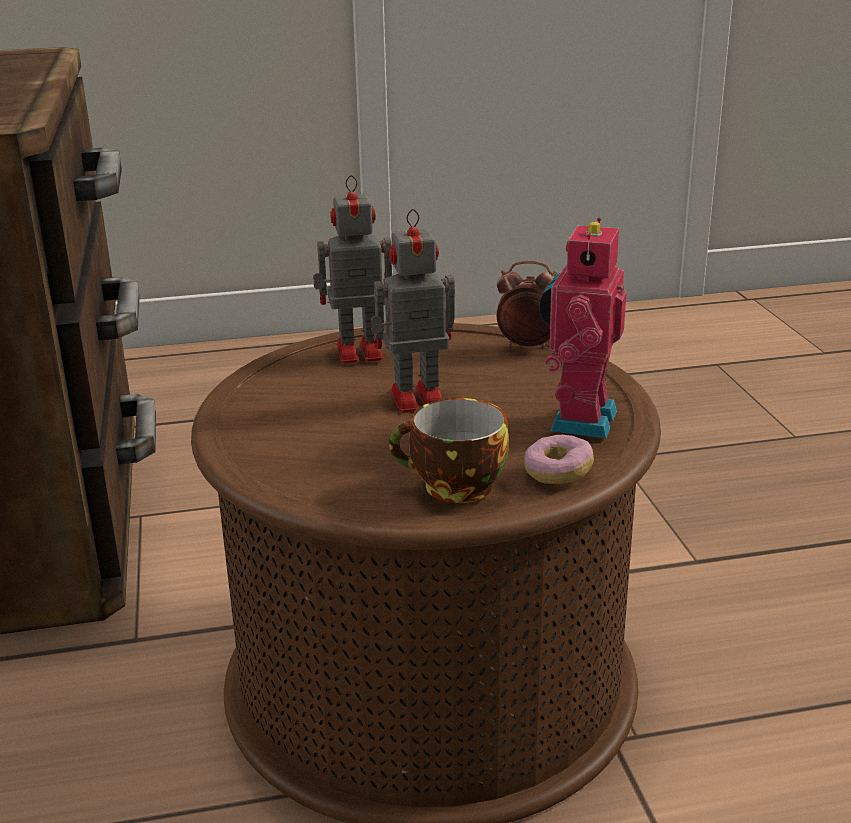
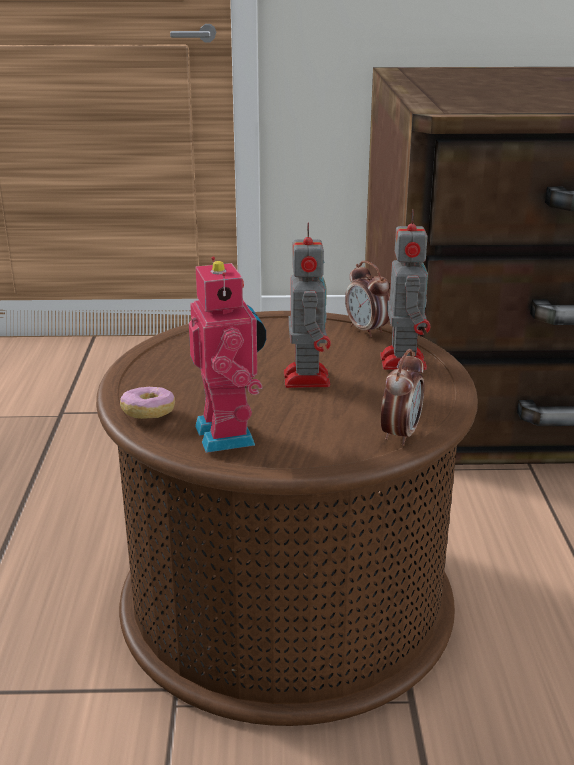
camera: 100 degrees right, 0 degrees up
cup [389,398,509,503] -> none
toy robot [539,217,627,438] -> toy robot turned 45 degrees clockwise [189,257,266,453]
none -> alarm clock [345,261,390,338]

